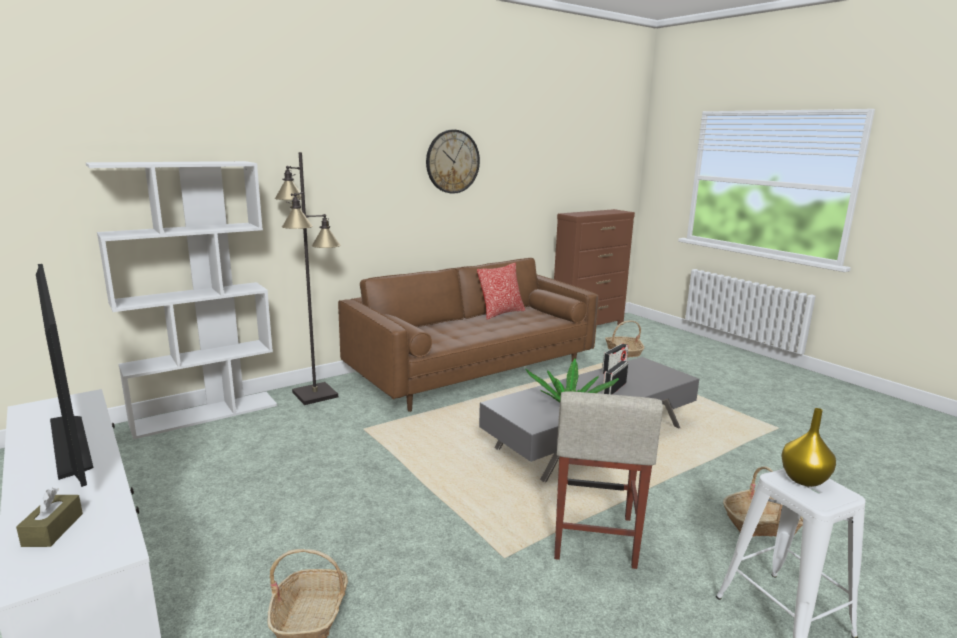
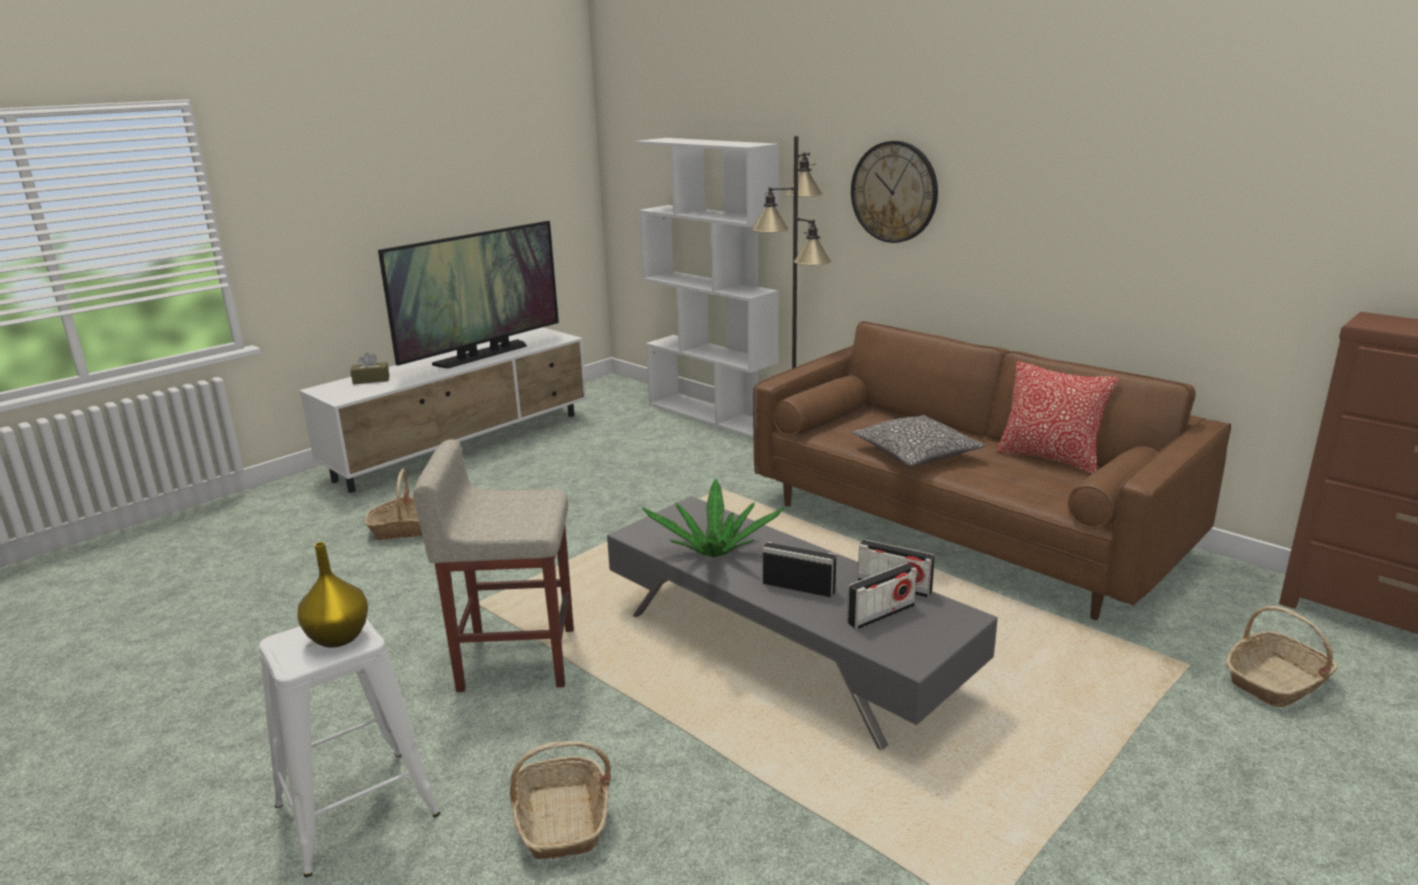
camera: 80 degrees right, 5 degrees up
wall clock [426,130,480,194] -> wall clock moved to [851,141,938,243]
none -> radio [847,563,917,630]
none -> pillow [851,415,986,466]

